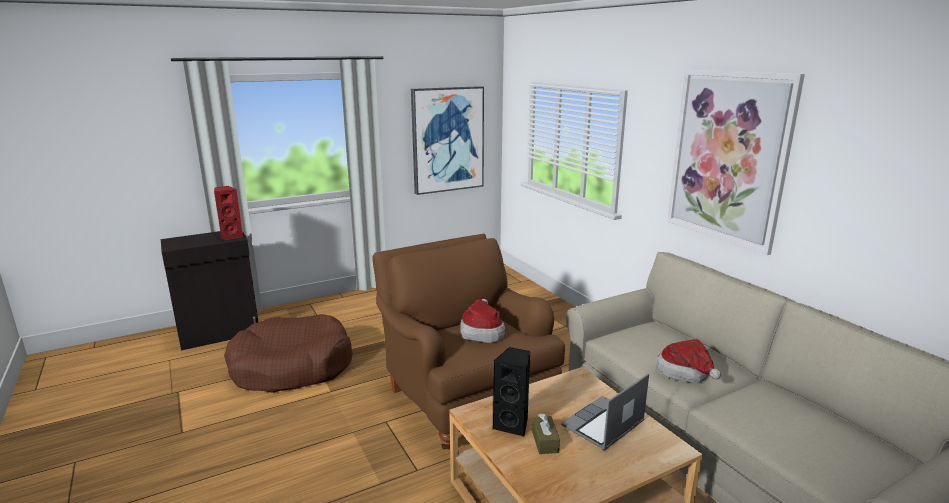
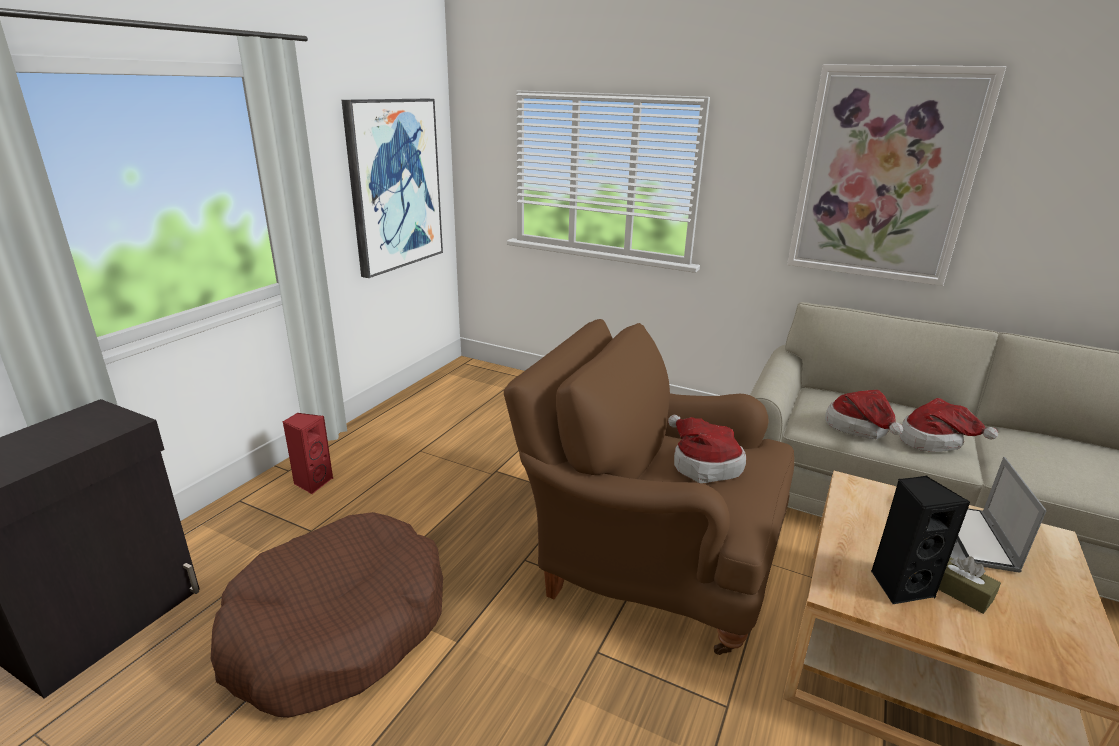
camera: 35 degrees left, 5 degrees up
red speaker [214,186,244,241] -> red speaker moved to [283,413,334,494]
none -> hat [825,390,903,439]

